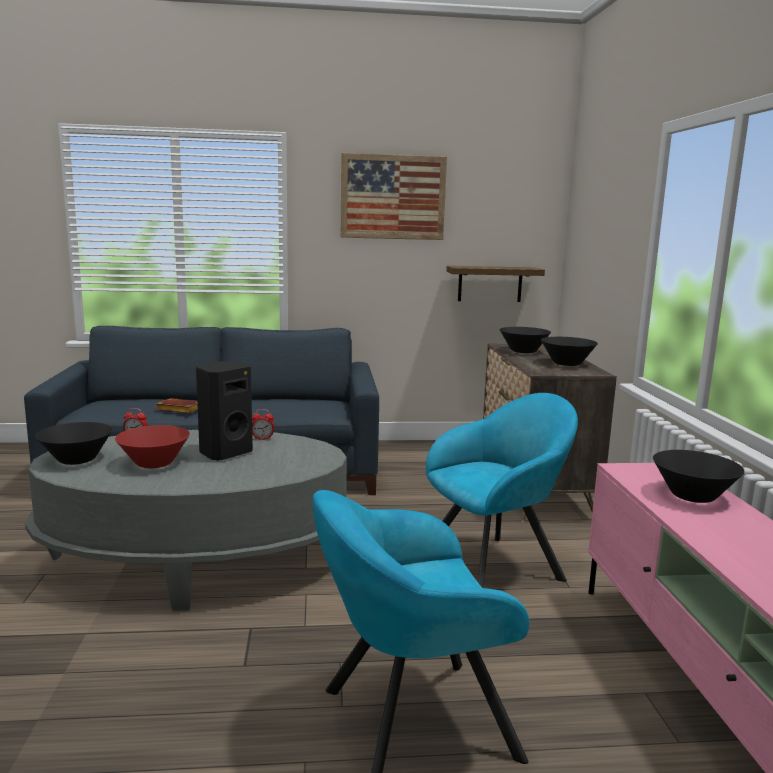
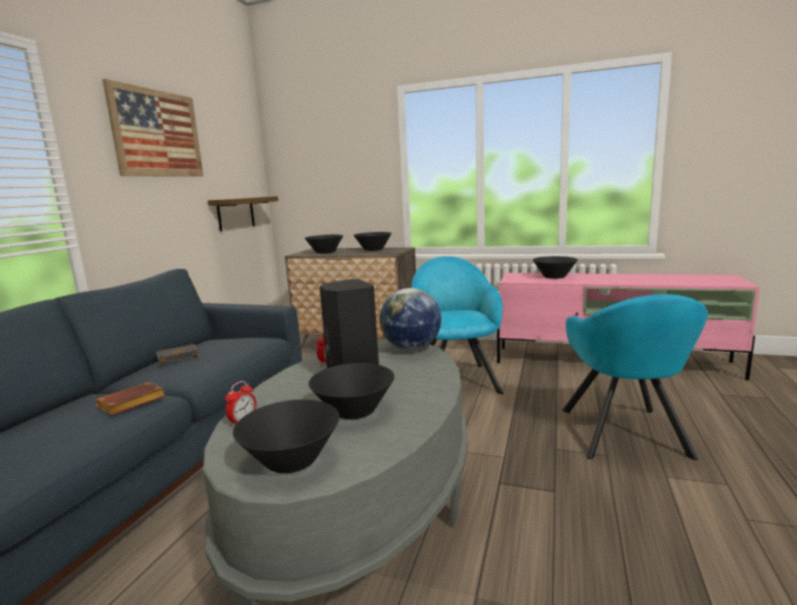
camera: 65 degrees left, 0 degrees up
red bowl [115,425,190,468] -> black bowl [309,363,394,419]
none -> black book [156,343,199,365]
none -> globe [380,288,441,351]

